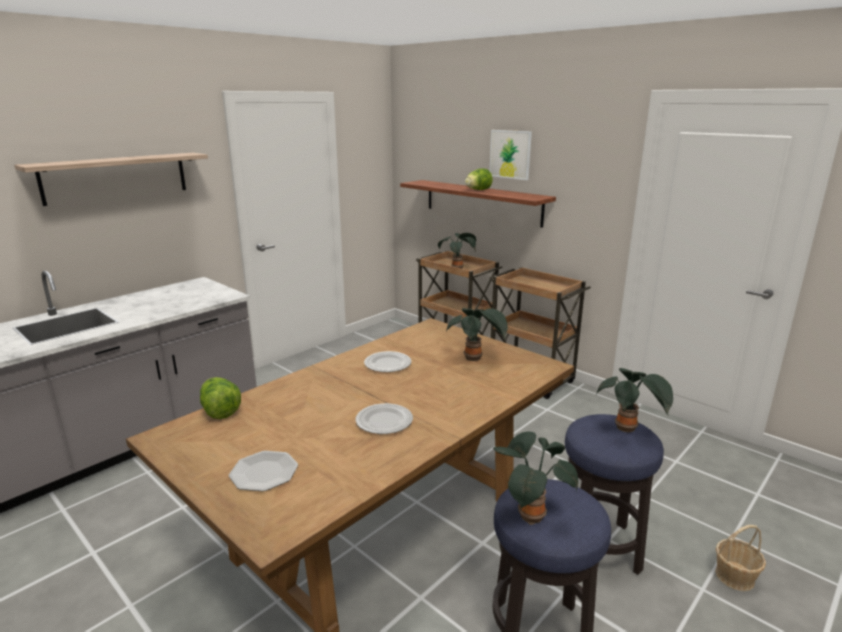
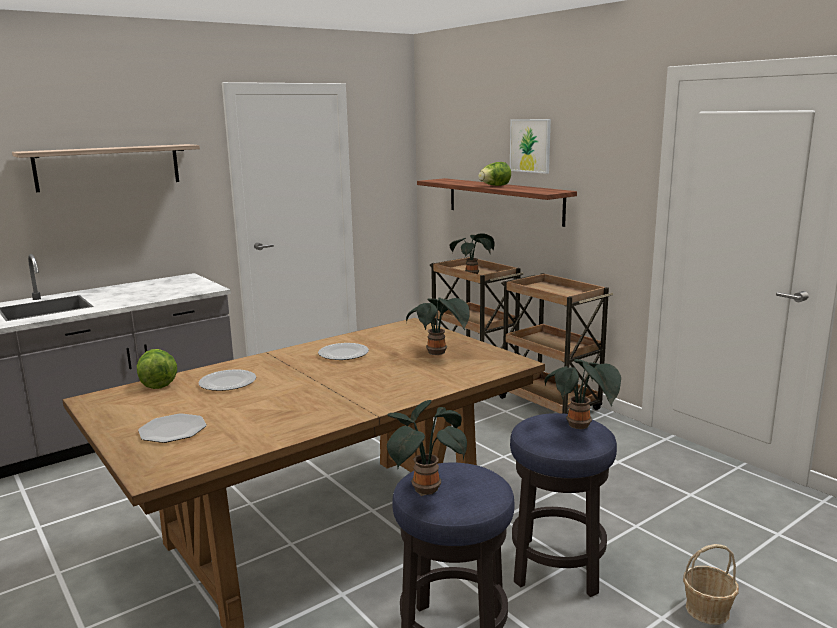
camera: 10 degrees right, 5 degrees down
plate [355,403,413,434] -> plate moved to [198,369,256,391]

